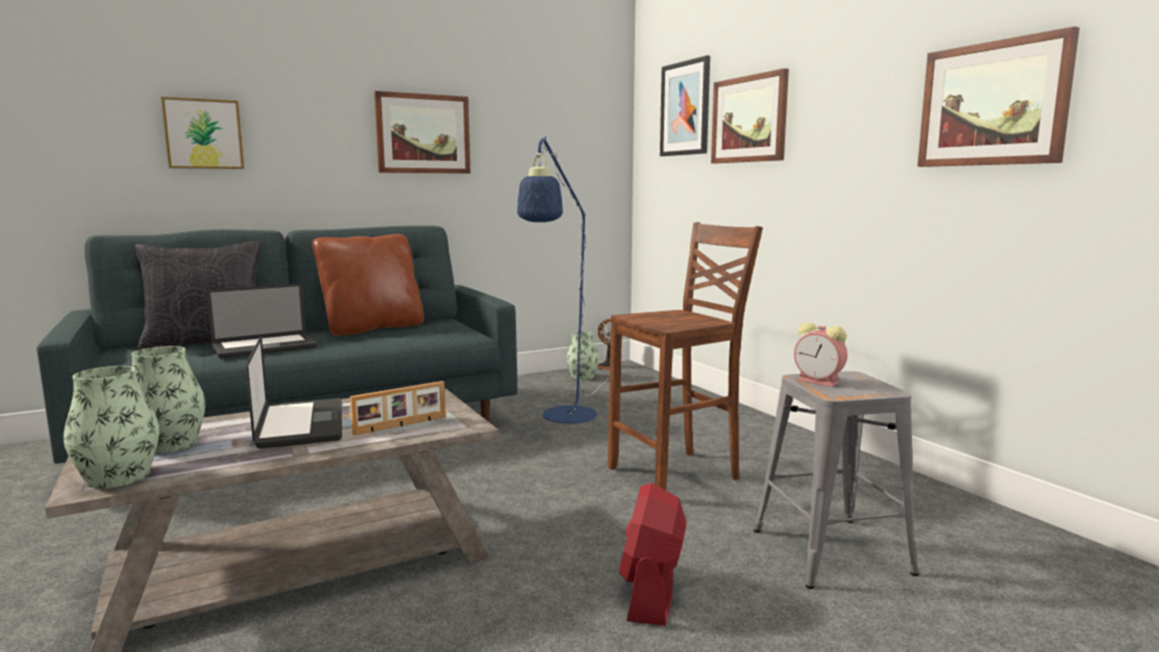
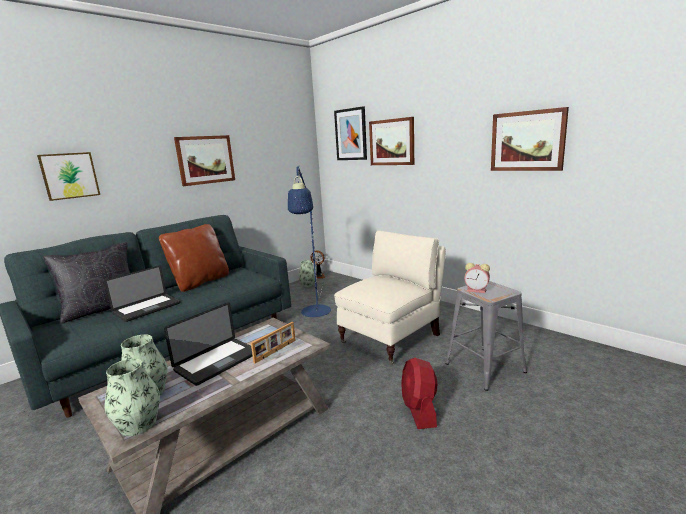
camera: 15 degrees left, 5 degrees up
laptop [246,336,342,449] -> laptop turned 75 degrees clockwise [164,302,253,386]
brown stool [608,222,763,490] -> beige armchair [334,231,446,364]

